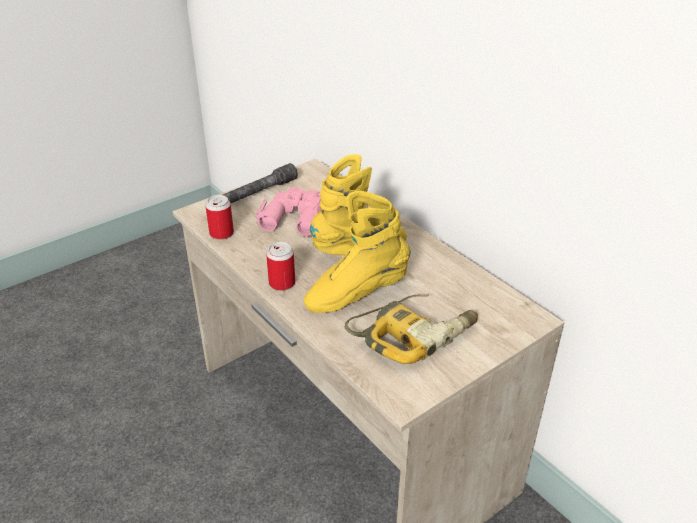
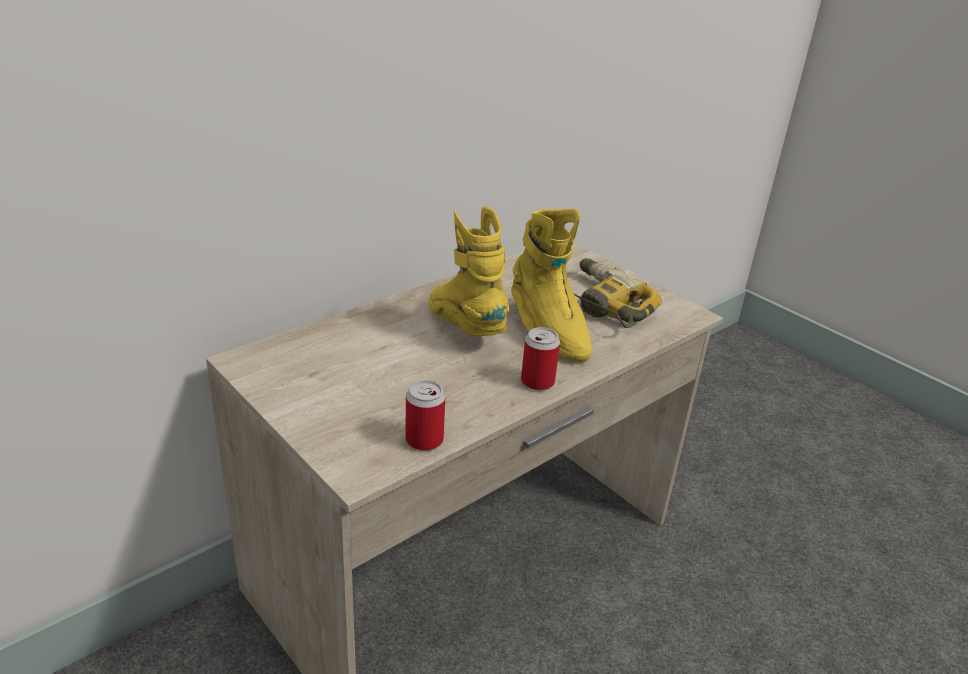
camera: 95 degrees left, 5 degrees down
grey flashlight [223,163,298,203] -> none
pink binoculars [256,187,321,237] -> none

